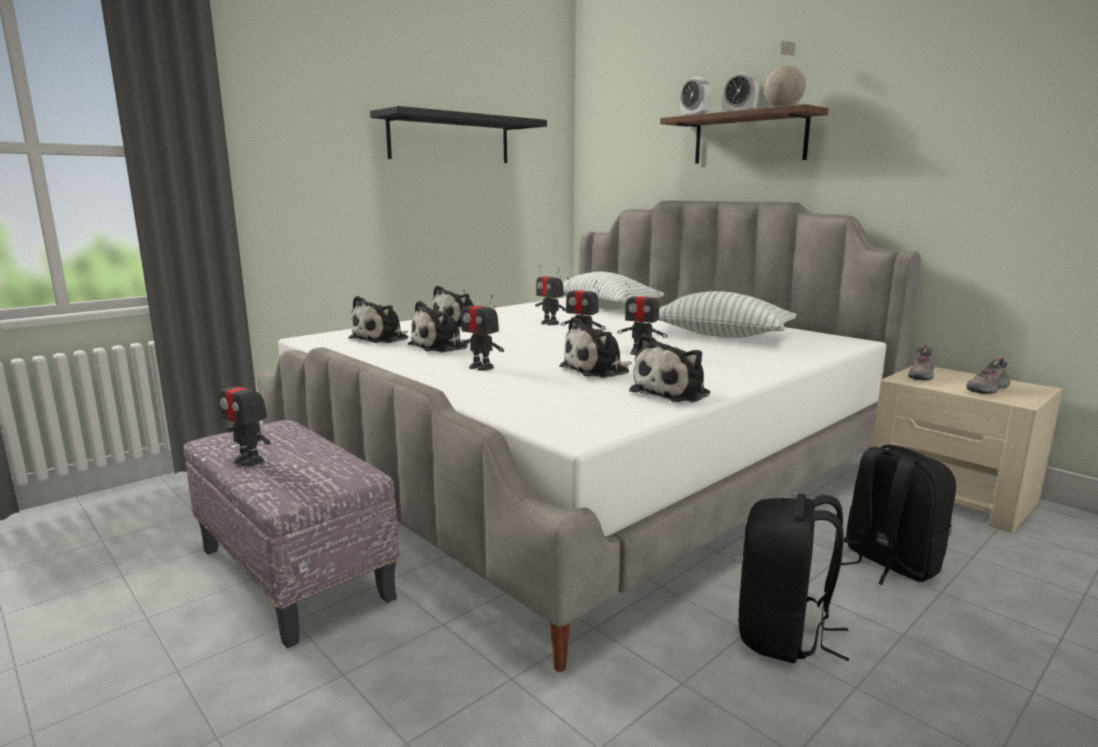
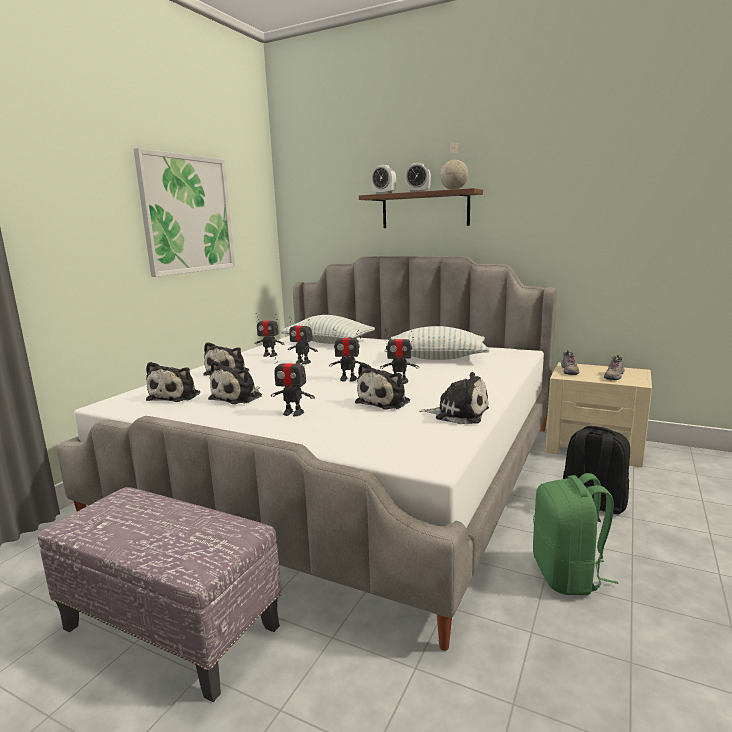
camera: 20 degrees left, 0 degrees up
toy robot [219,368,270,467] -> toy robot moved to [254,313,284,357]
black shelf [370,106,547,163] -> picture [134,148,235,277]
plush toy [629,334,710,402] -> plush toy turned 90 degrees counterclockwise [419,372,489,424]
black backpack [738,494,850,663] -> green backpack [533,473,618,595]

